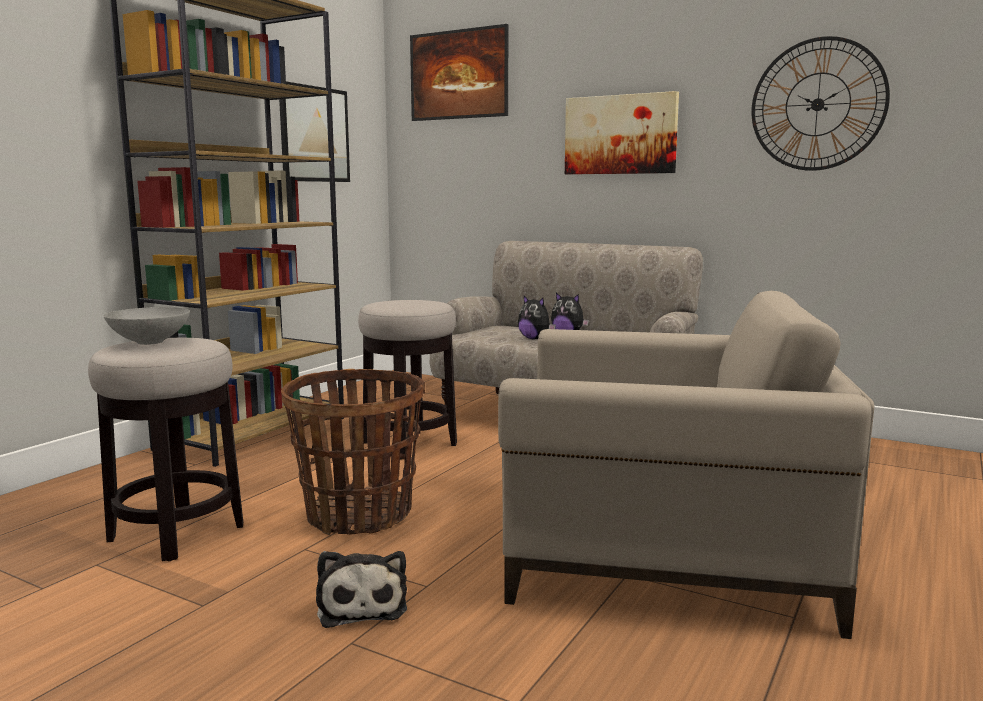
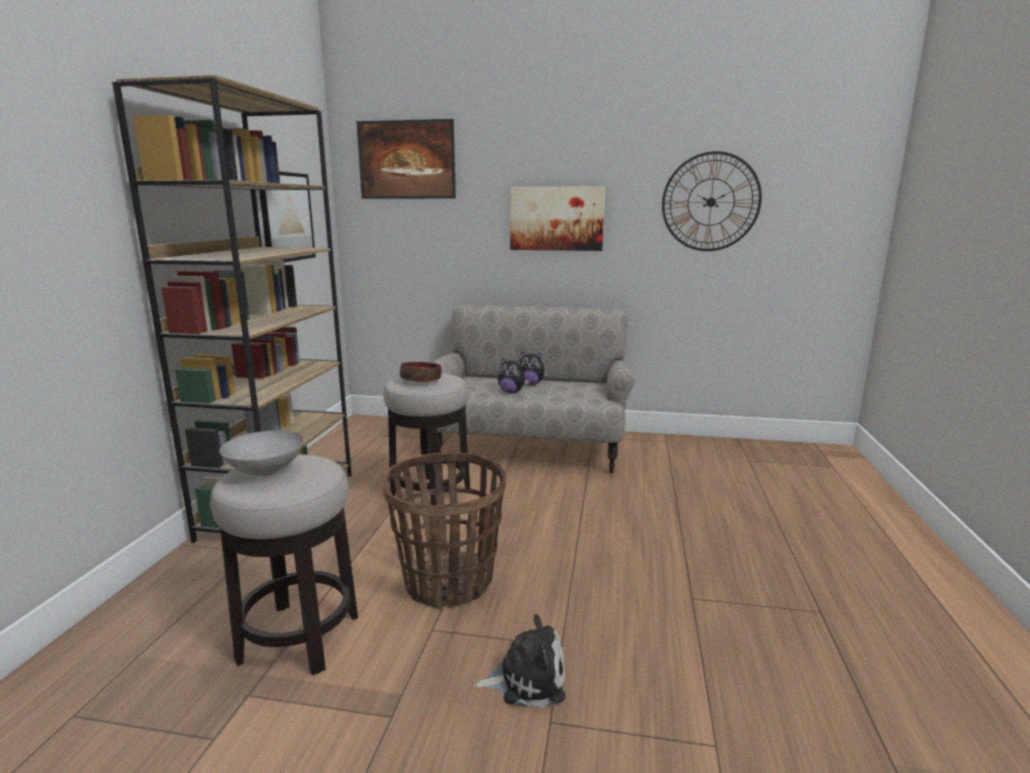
camera: 20 degrees left, 5 degrees up
plush toy [316,551,407,628] -> plush toy turned 60 degrees counterclockwise [474,614,565,708]
beige armchair [498,291,874,639] -> none
none -> bowl [400,362,441,382]

